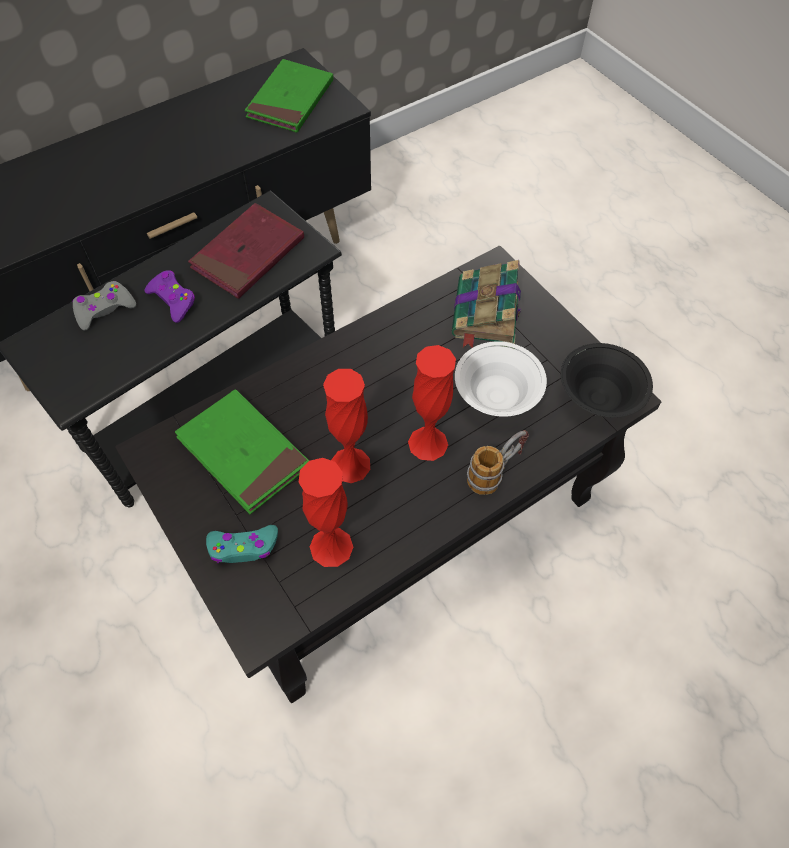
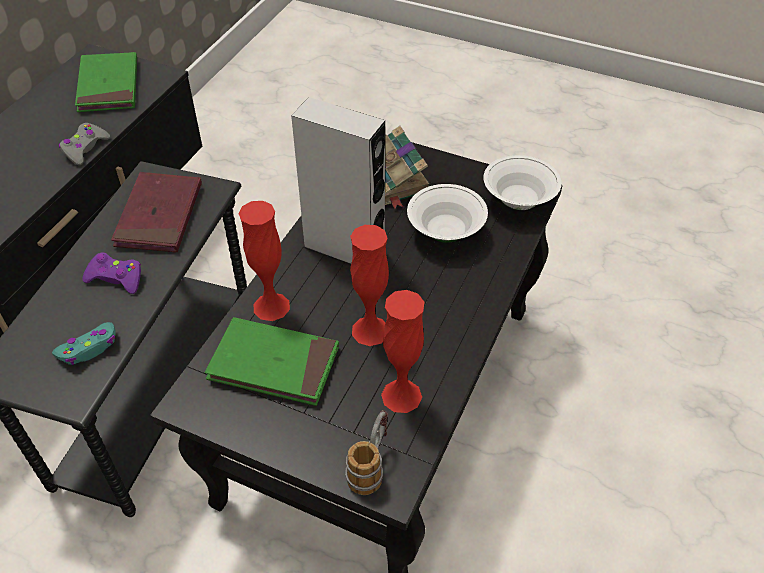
camera: 30 degrees left, 10 degrees down
grey game controller [72,281,136,331] -> grey game controller moved to [59,123,110,165]
turquoise game controller [206,525,278,563] -> turquoise game controller moved to [52,322,116,365]
red vase [408,345,456,461] -> red vase moved to [238,201,290,321]
mug [467,430,529,495] -> mug moved to [345,410,388,495]
black bowl [561,343,653,418] -> white bowl [483,155,562,210]
none -> grey speaker [291,97,385,265]

